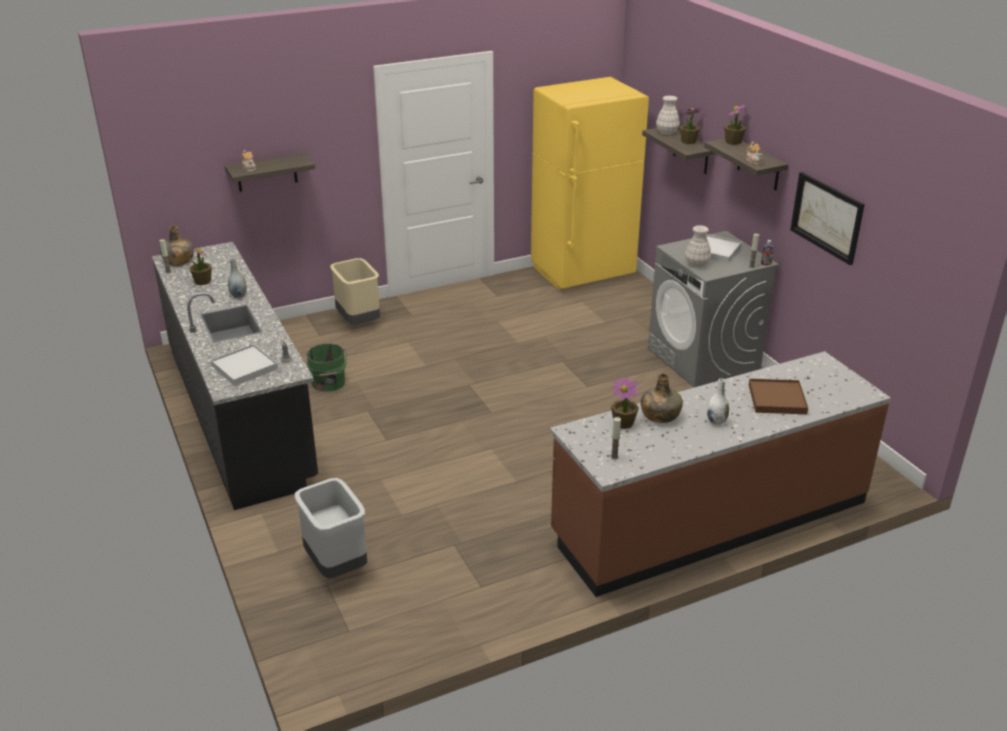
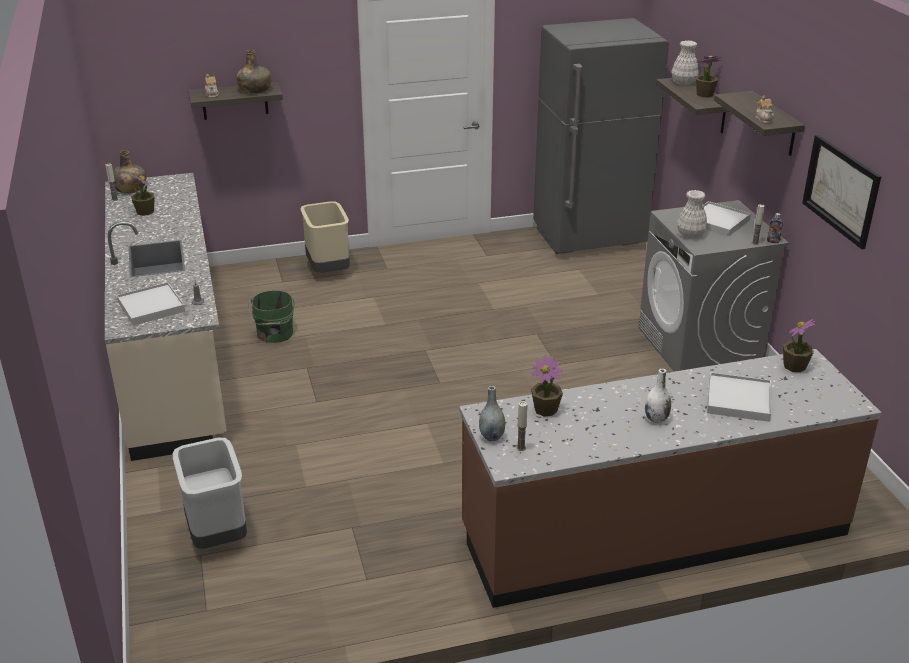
camera: 10 degrees right, 0 degrees up
black counter [152,242,318,510] -> beige counter [105,173,227,461]
grey vase [228,258,247,298] -> grey vase moved to [479,386,505,441]
yellow fridge [531,77,649,290] -> grey fridge [533,18,669,254]
green bottle [641,373,683,423] -> green bottle moved to [236,50,271,94]
potted plant [724,104,746,145] -> potted plant moved to [783,319,815,372]
brown tray [749,379,808,414] -> white tray [707,372,771,422]

